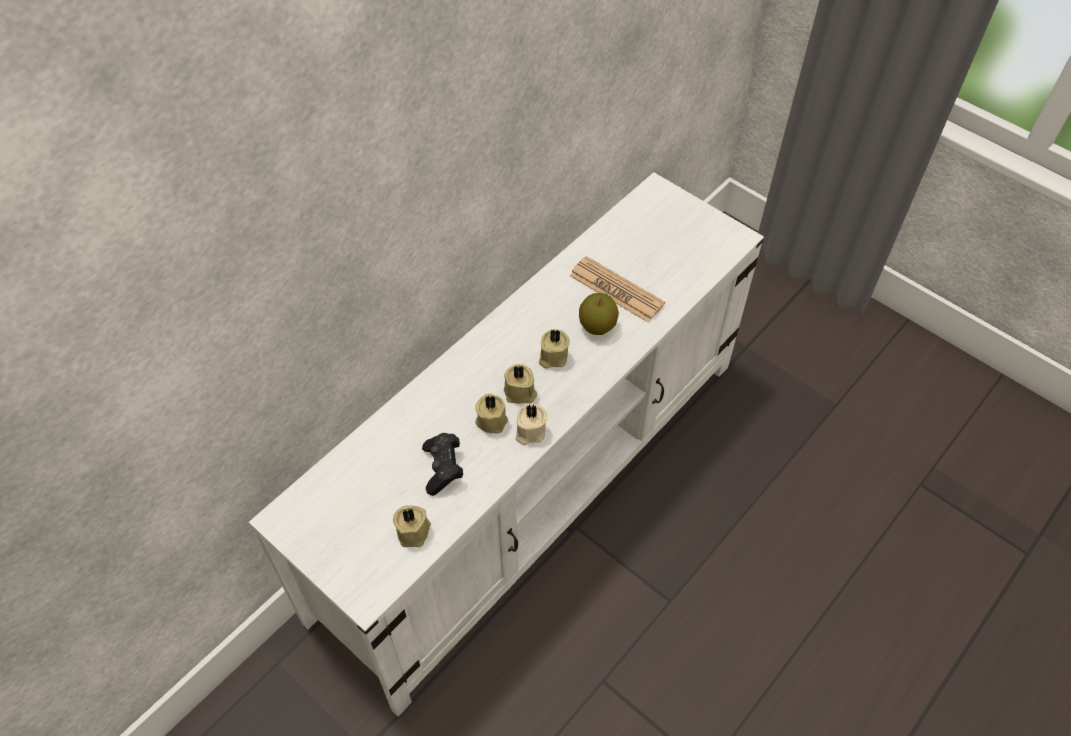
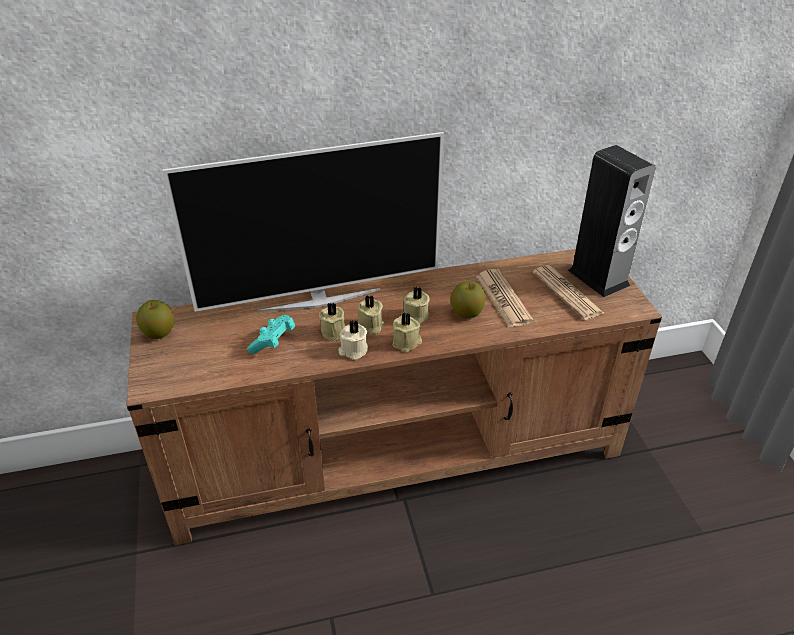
camera: 35 degrees right, 15 degrees down
white tv stand [249,172,764,717] -> brown tv stand [126,249,662,545]
beige candle [393,505,431,548] -> beige candle moved to [393,312,422,352]
black game controller [422,433,463,496] -> turquoise game controller [247,315,295,354]
none -> apple [136,300,175,339]
none -> television [162,132,444,312]
none -> newspaper [533,265,604,320]
none -> speaker [568,145,655,297]

